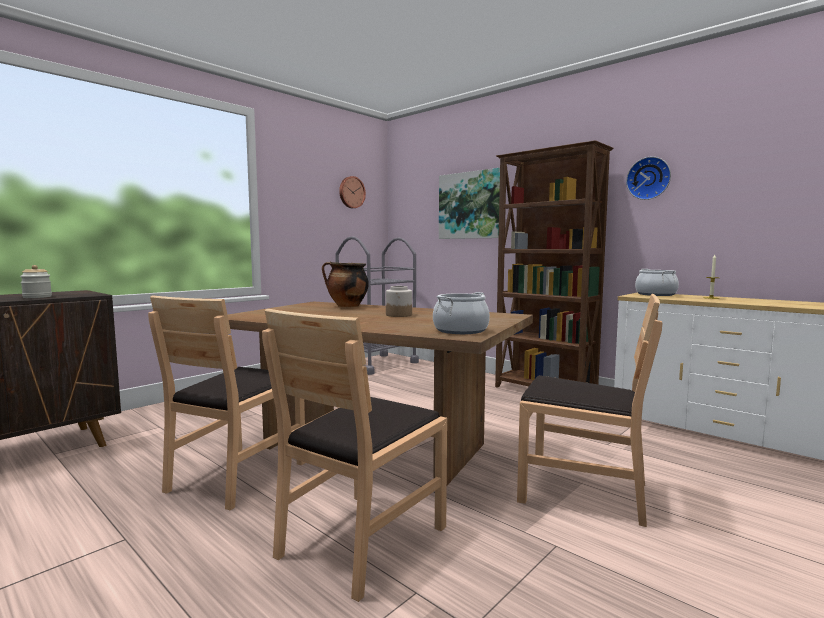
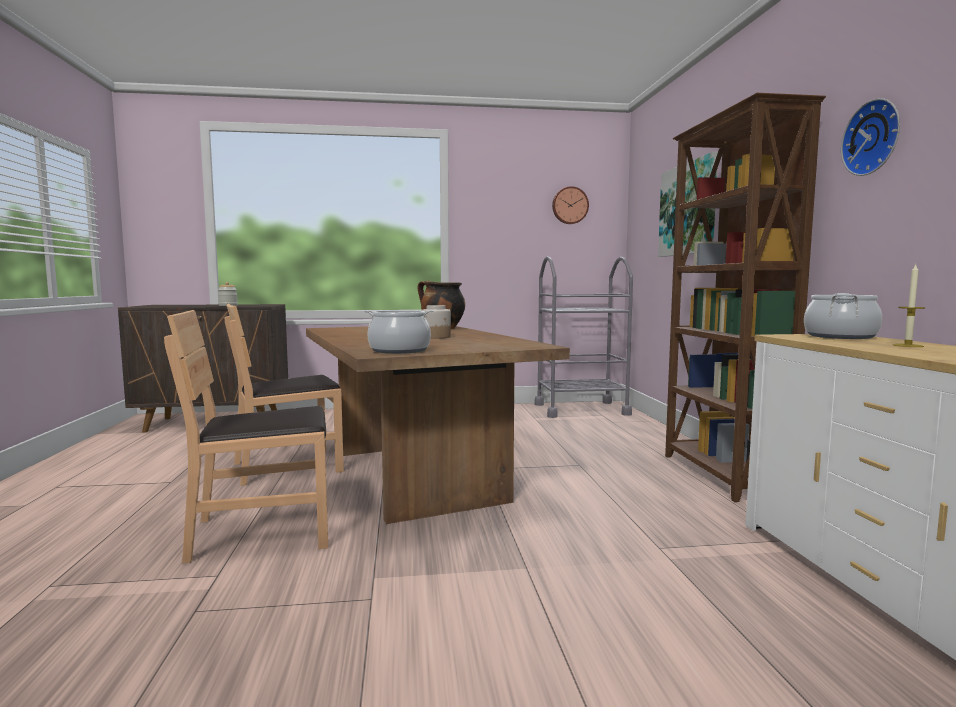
camera: 40 degrees right, 0 degrees up
brown chair [517,294,662,527] -> none

